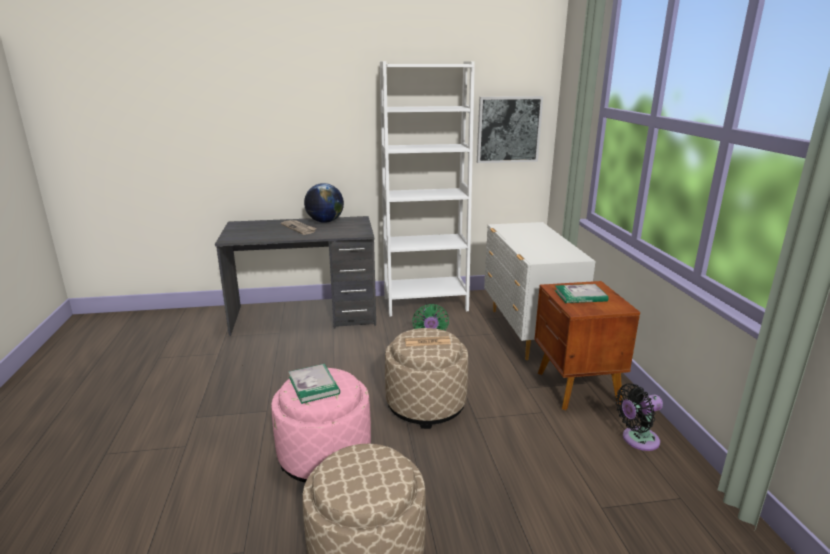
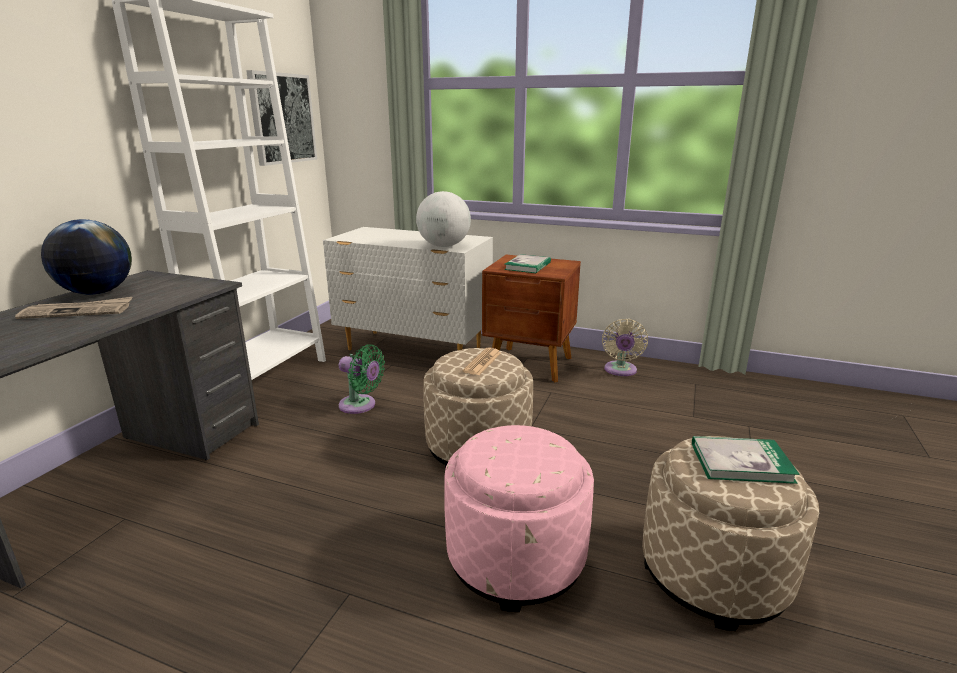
camera: 60 degrees left, 0 degrees up
book [289,364,340,404] -> book moved to [692,436,800,484]
black fan [615,383,663,451] -> beige fan [602,319,648,376]
none -> globe [416,191,471,247]

